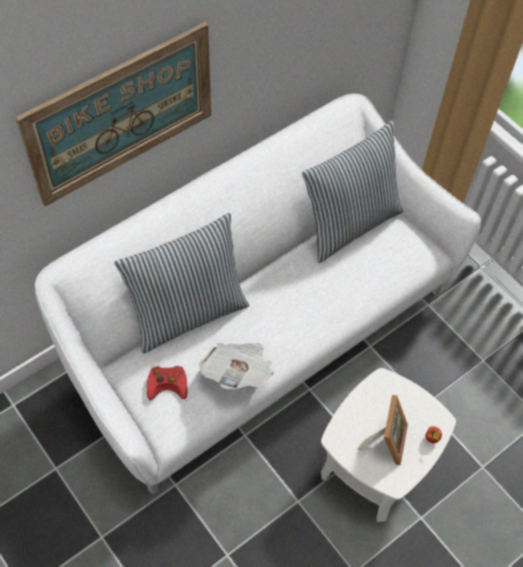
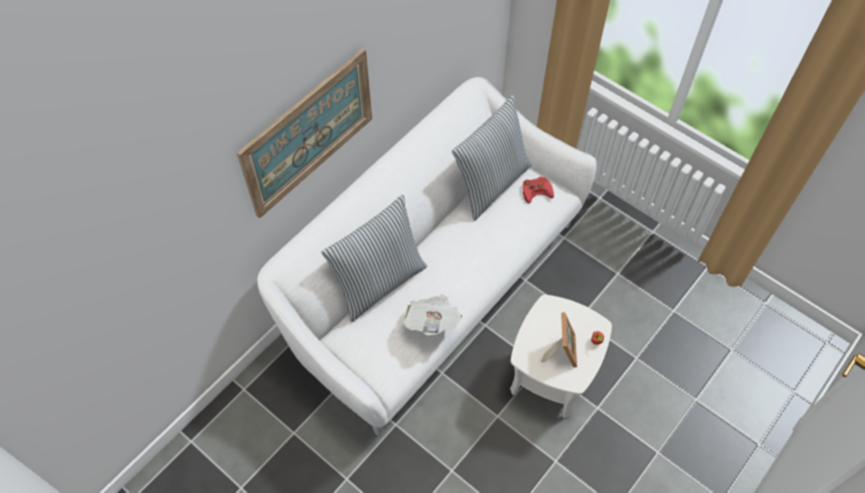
camera: 10 degrees left, 0 degrees up
red game controller [147,366,188,400] -> red game controller moved to [523,177,554,204]

